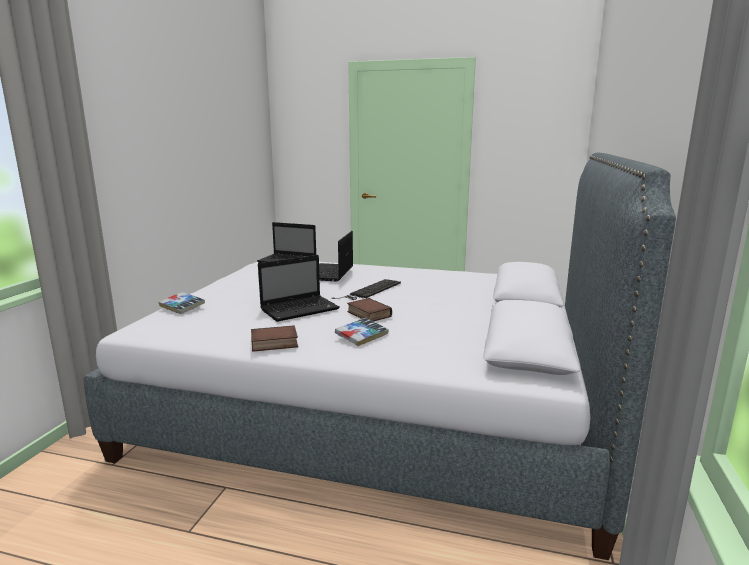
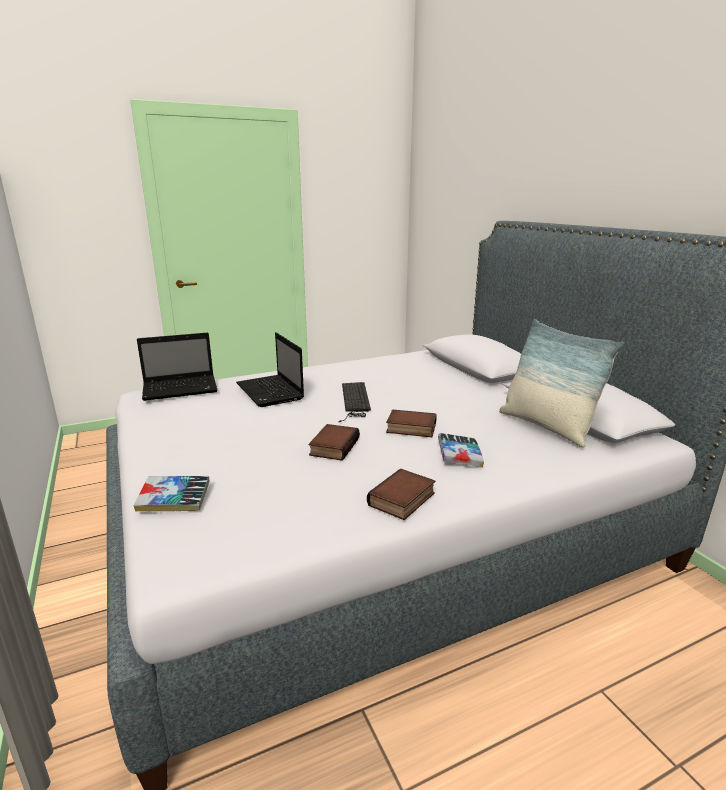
camera: 40 degrees left, 5 degrees up
laptop [258,255,340,322] -> book [309,424,360,461]
none -> pillow [499,319,624,448]

